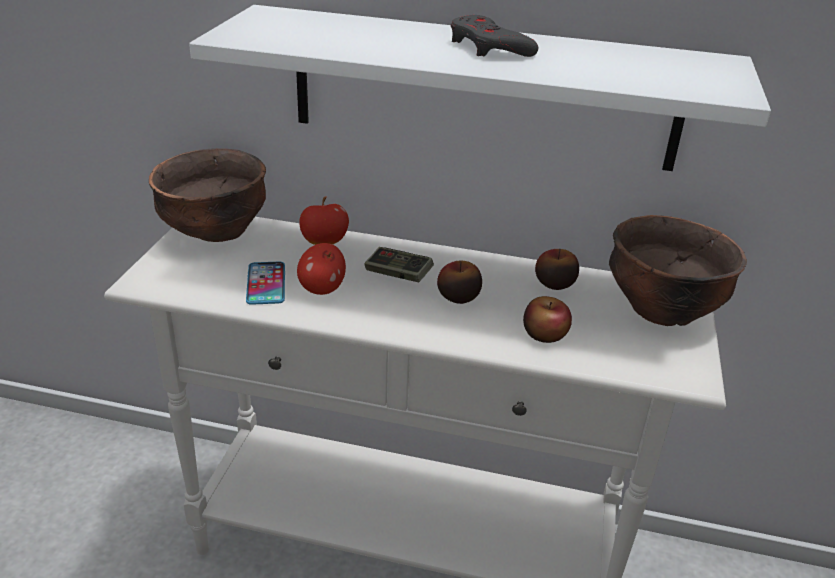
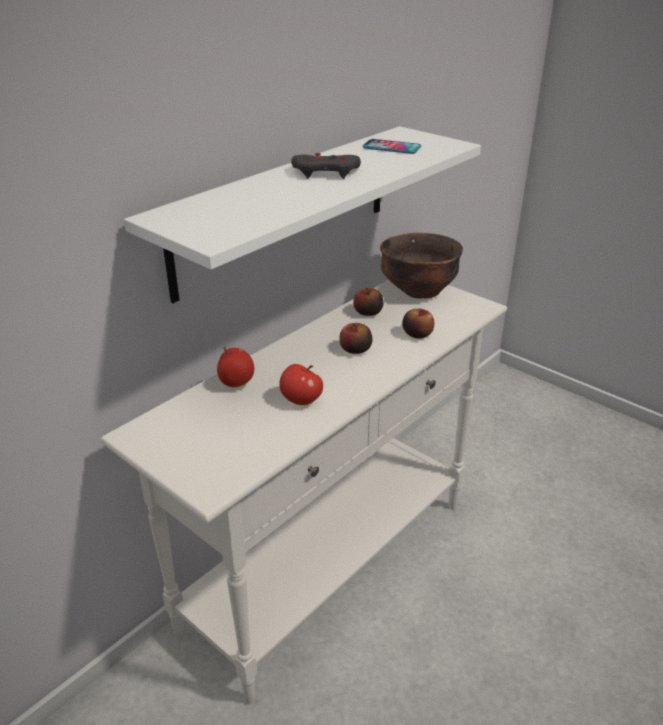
camera: 60 degrees left, 0 degrees up
brown bowl [149,148,266,242] -> none
phone [246,262,285,305] -> phone moved to [363,139,421,154]
game controller [364,247,434,282] -> none

